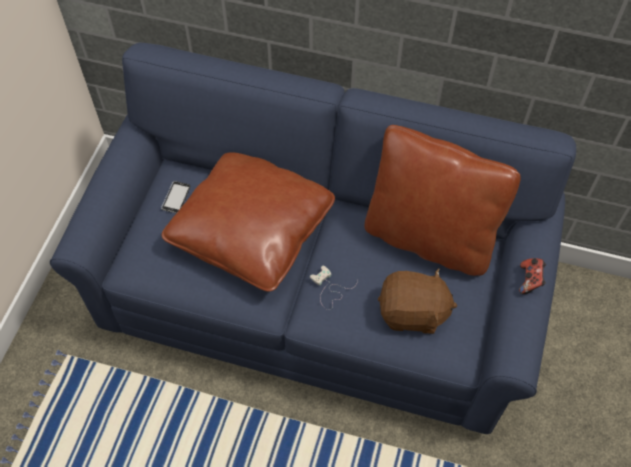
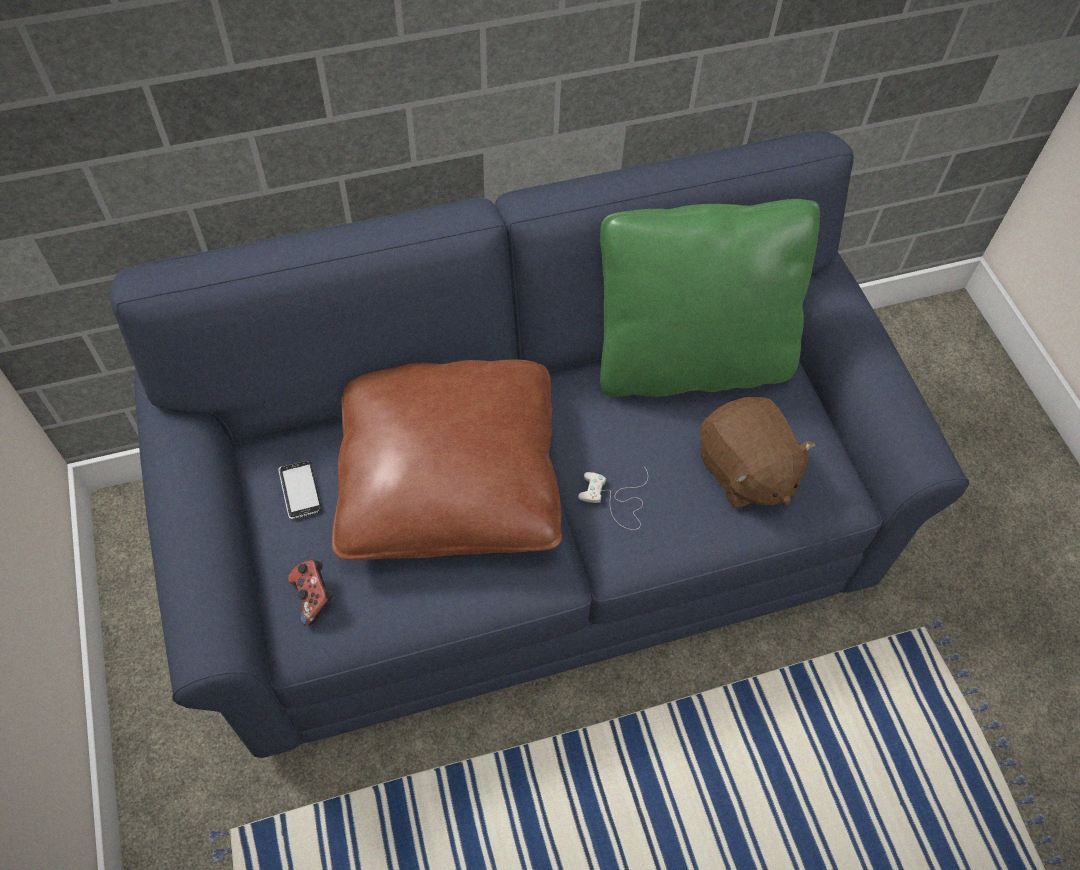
camera: 35 degrees left, 0 degrees up
brown pillow [365,125,521,276] -> green pillow [600,199,820,397]
brown plush toy [378,268,457,334] -> brown plush toy turned 90 degrees clockwise [700,397,816,508]
game controller [519,258,546,294] -> game controller moved to [288,559,333,626]

